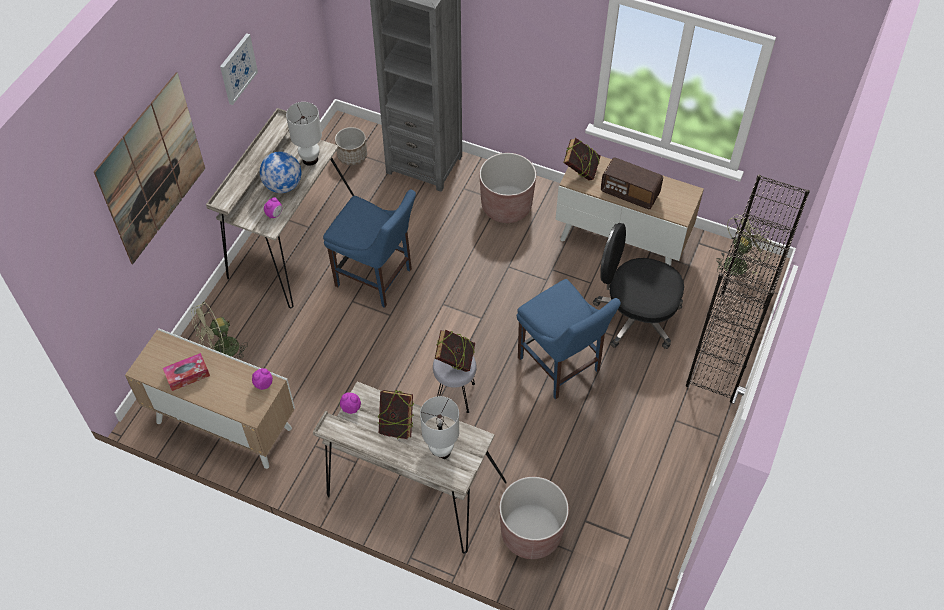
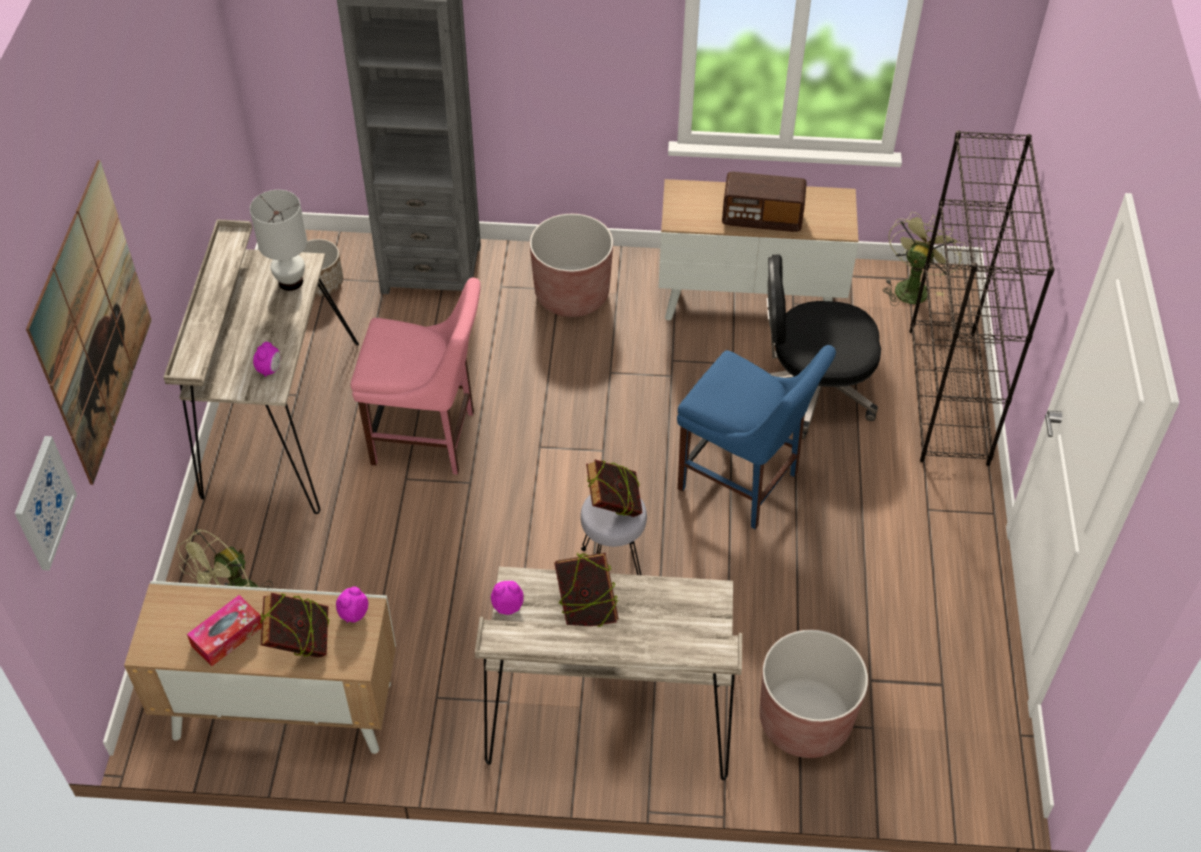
camera: 20 degrees left, 5 degrees down
picture [220,33,258,105] -> picture moved to [15,436,77,570]
globe [260,151,301,193] -> none
blue chair [323,190,416,308] -> pink chair [351,278,481,475]
white table lamp [420,396,459,459] -> none
book [563,138,601,180] -> book moved to [260,593,329,658]

